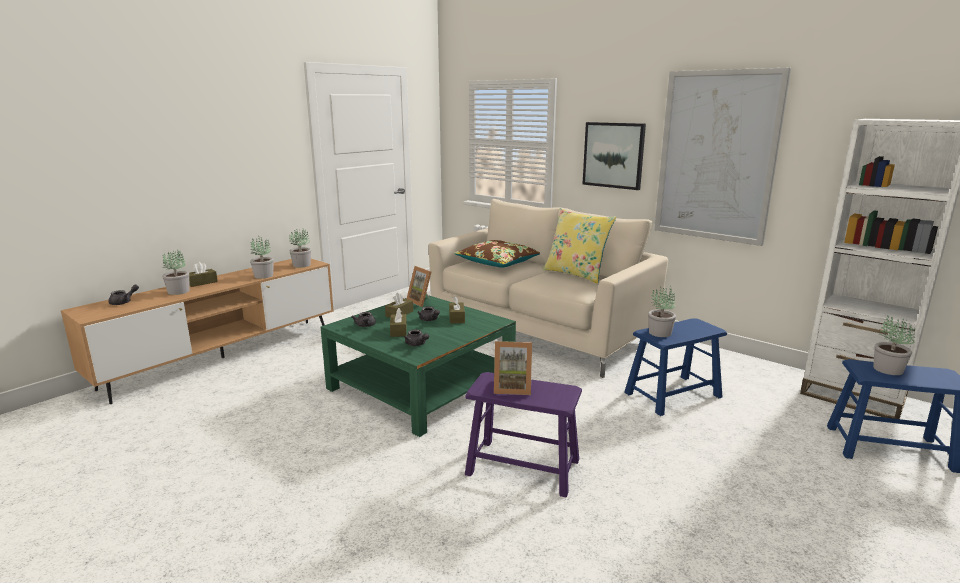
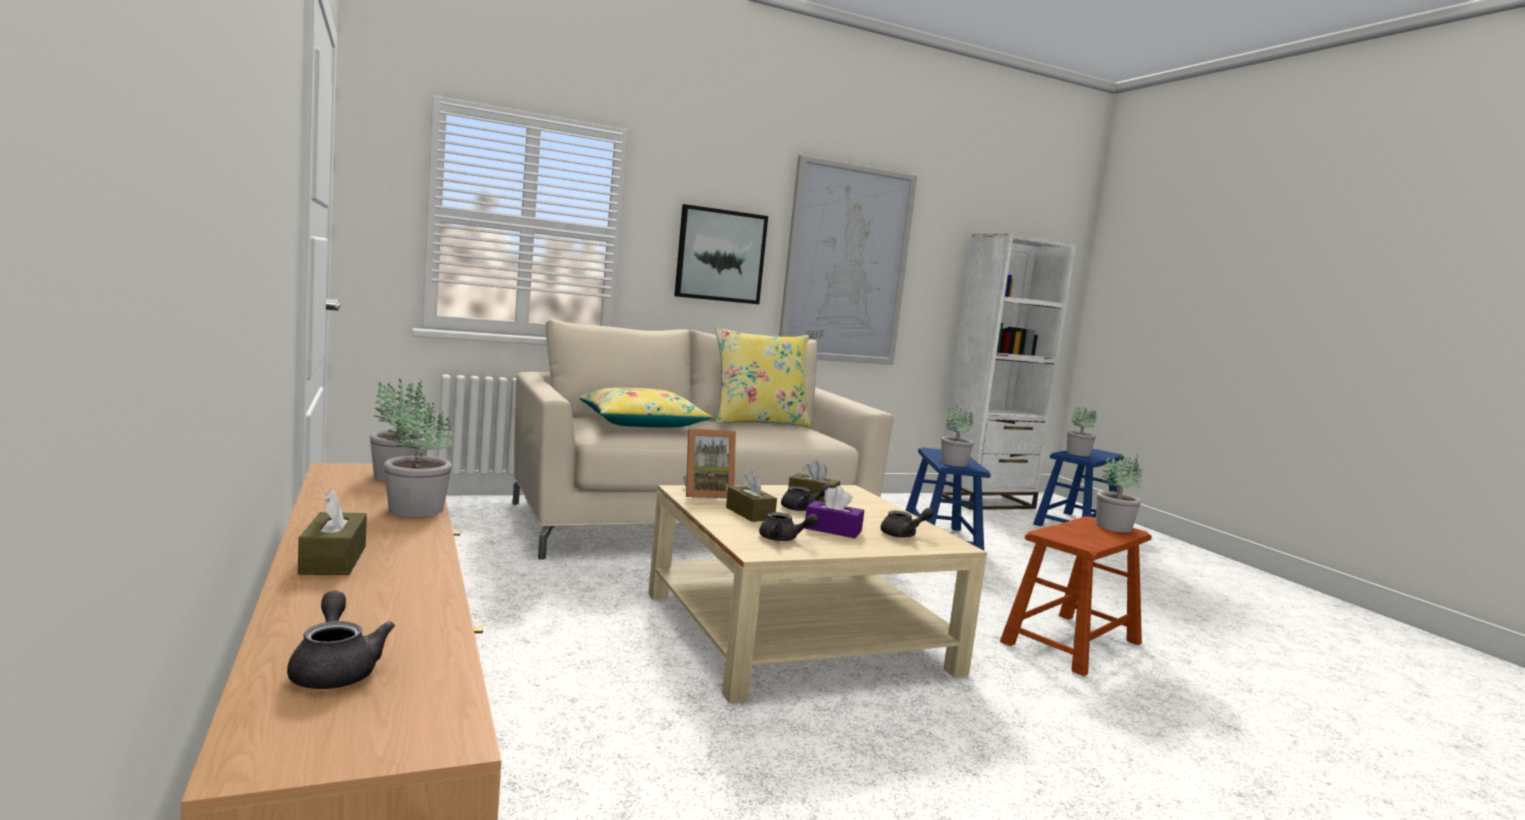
camera: 65 degrees left, 10 degrees down
potted plant [162,251,190,295] -> potted plant moved to [1096,454,1142,533]
green coffee table [321,295,516,437] -> beige coffee table [648,485,987,703]
brown tissue box [390,308,407,337] -> purple tissue box [805,486,864,538]
brown pillow [454,240,540,268] -> yellow pillow [580,387,712,428]
purple stool [465,372,582,497] -> brown stool [1000,516,1152,676]
picture frame [494,341,532,395] -> none

